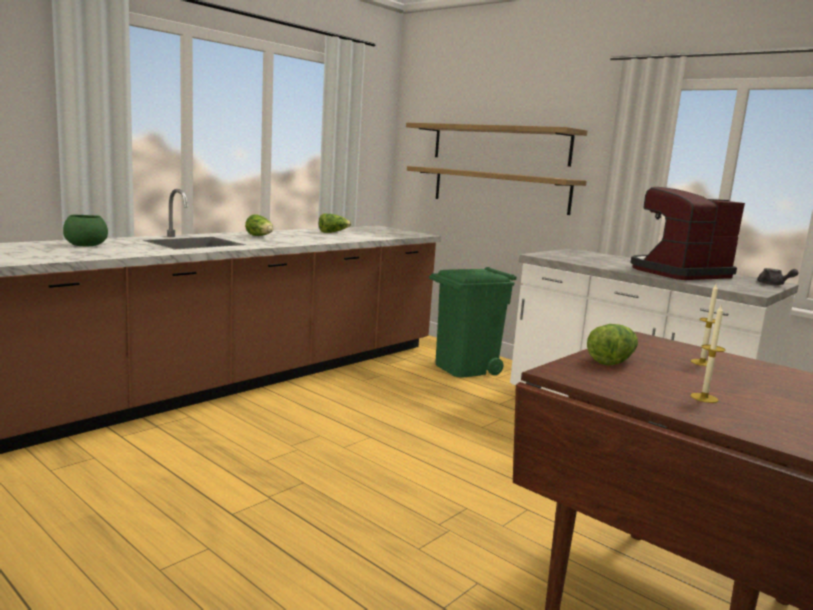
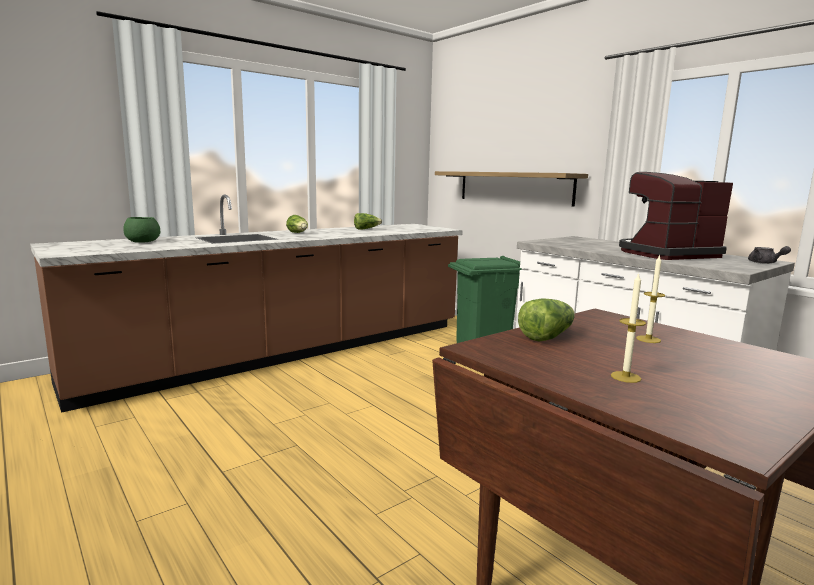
camera: 10 degrees right, 0 degrees up
shelf [406,123,587,167] -> none

